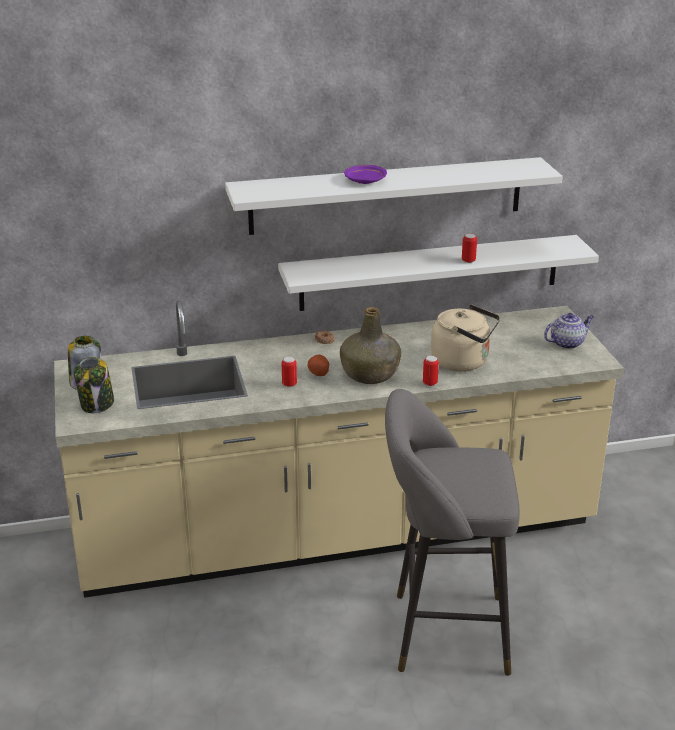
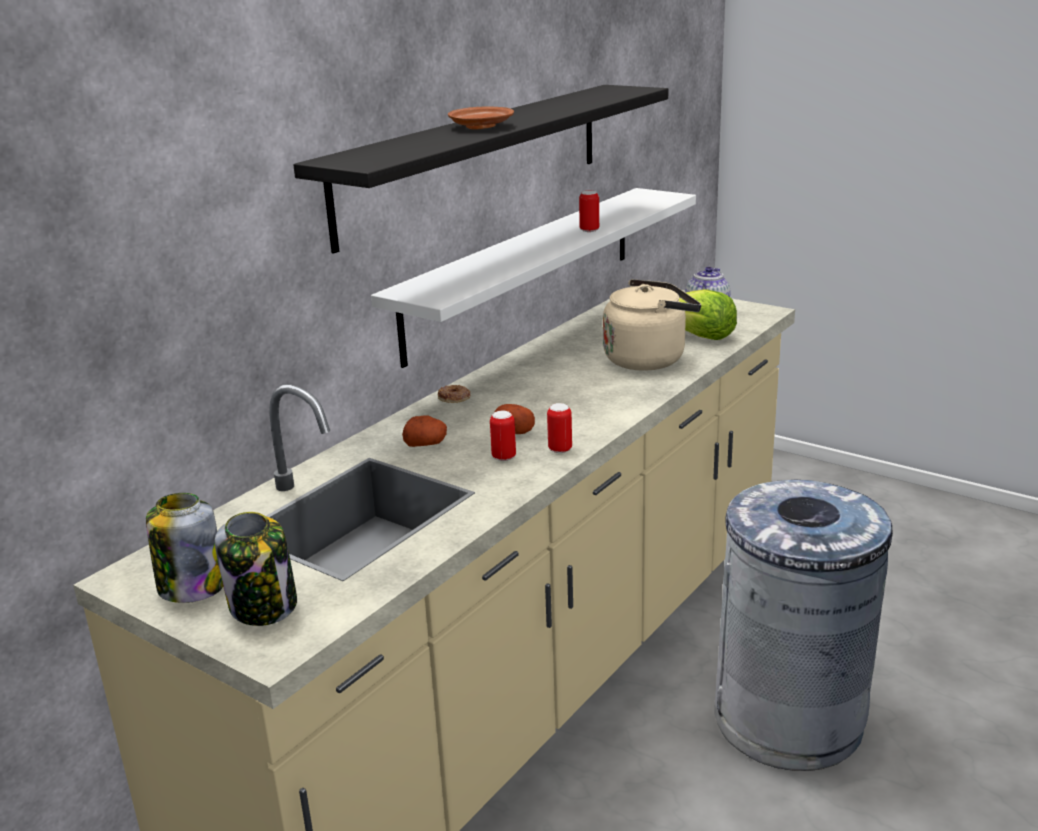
camera: 40 degrees left, 5 degrees down
white shelf [225,157,563,235] -> black shelf [293,85,668,254]
green bottle [340,307,401,384] -> none
purple plate [344,165,387,184] -> brown plate [448,106,514,130]
grey stool [385,389,520,676] -> grey trash can [714,479,893,771]
can [423,356,439,386] -> can moved to [547,403,572,453]
none -> potato [402,415,447,447]
none -> lettuce [678,289,737,340]

